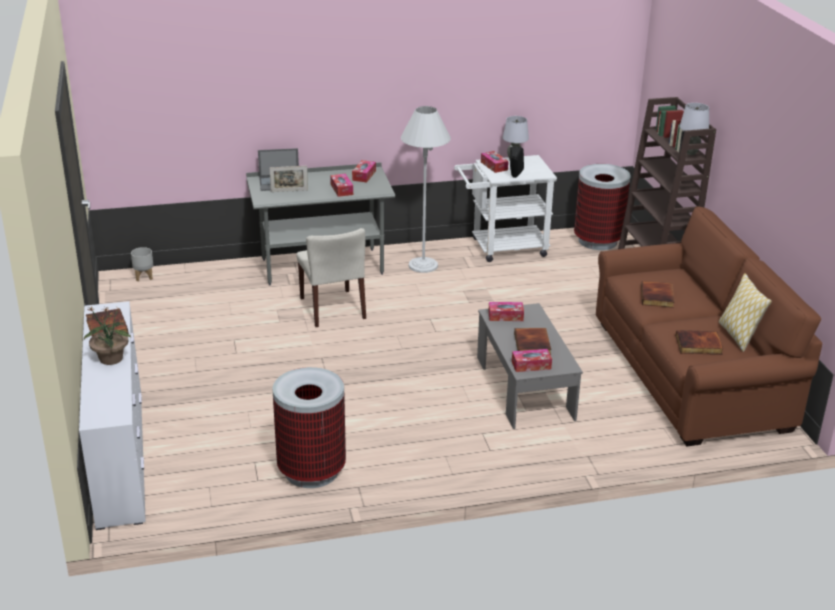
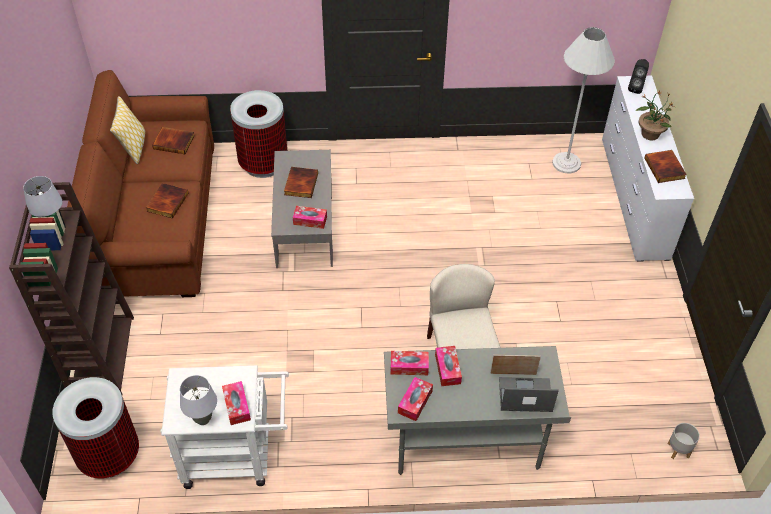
camera: 170 degrees left, 20 degrees up
trash can [272,367,346,488] -> trash can moved to [230,90,287,178]
white floor lamp [401,106,451,273] -> white floor lamp moved to [552,27,615,173]
black speaker [510,147,524,178] -> black speaker moved to [628,59,649,94]
tissue box [512,349,552,372] -> tissue box moved to [390,351,429,375]

